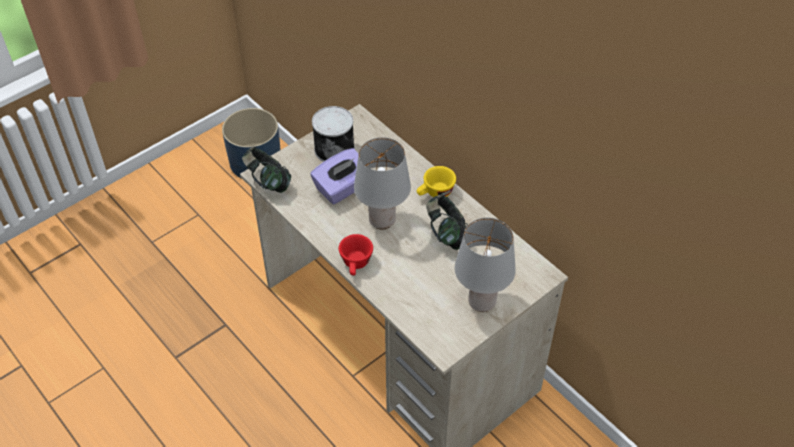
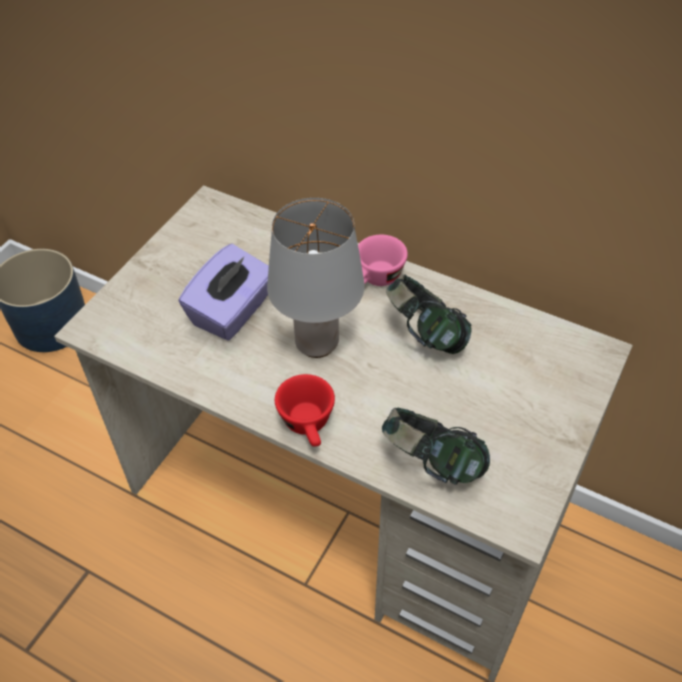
camera: 20 degrees left, 0 degrees up
headphones [242,147,292,193] -> headphones moved to [382,408,490,485]
can [312,106,355,162] -> none
yellow cup [417,166,456,197] -> pink cup [358,235,408,286]
grey table lamp [455,218,516,312] -> none

